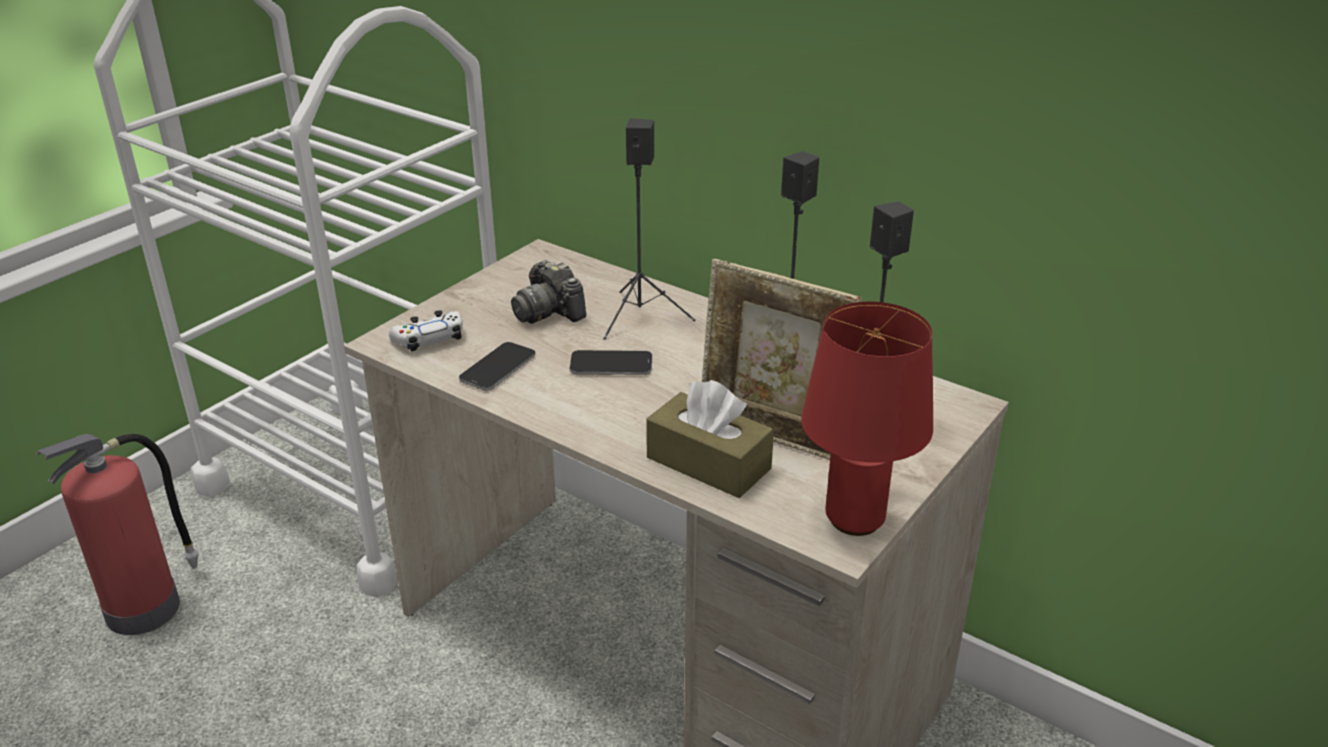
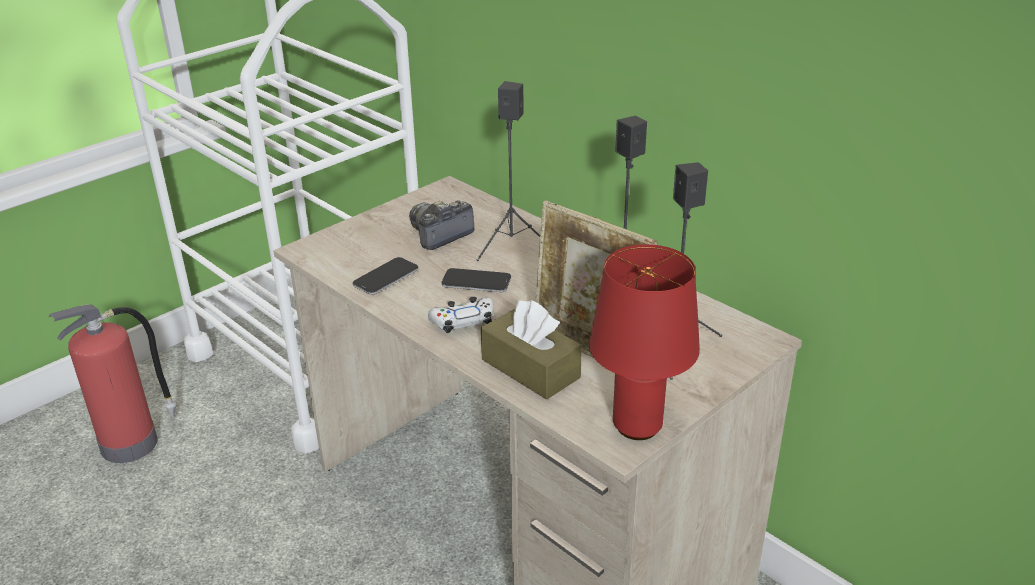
camera: 10 degrees right, 0 degrees up
white game controller [389,310,463,352] -> white game controller moved to [428,297,494,333]
camera [511,260,587,324] -> camera turned 75 degrees clockwise [409,200,474,250]

